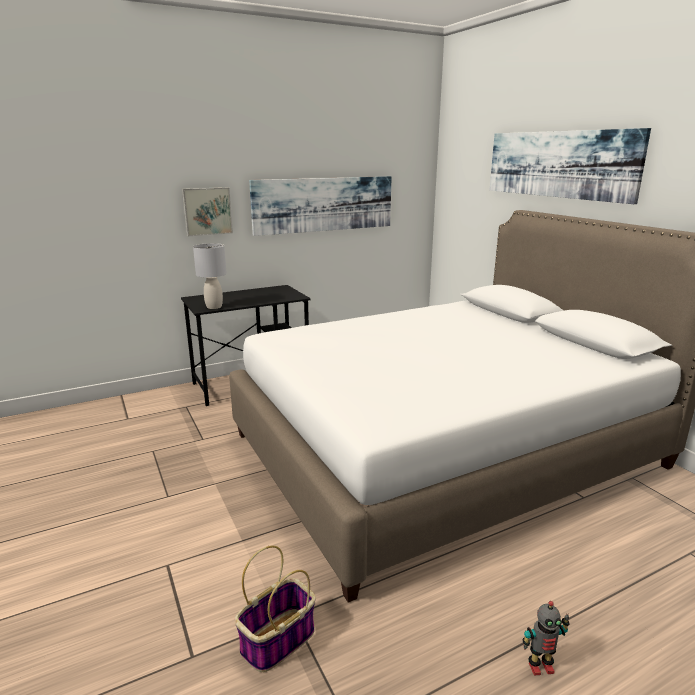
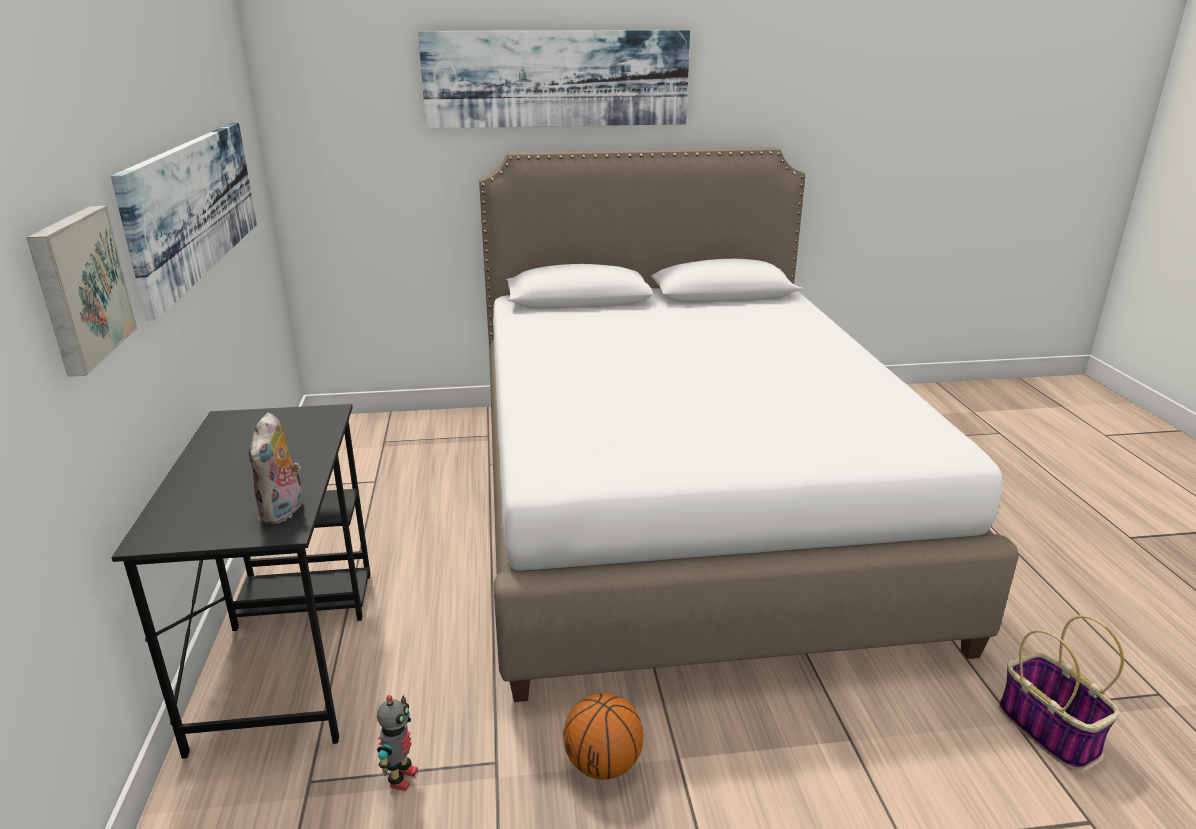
camera: 70 degrees left, 5 degrees up
grey table lamp [193,243,227,309] -> plush toy [249,413,302,524]
toy robot [523,601,570,676] -> toy robot moved to [377,695,418,791]
none -> basketball [563,693,644,780]

